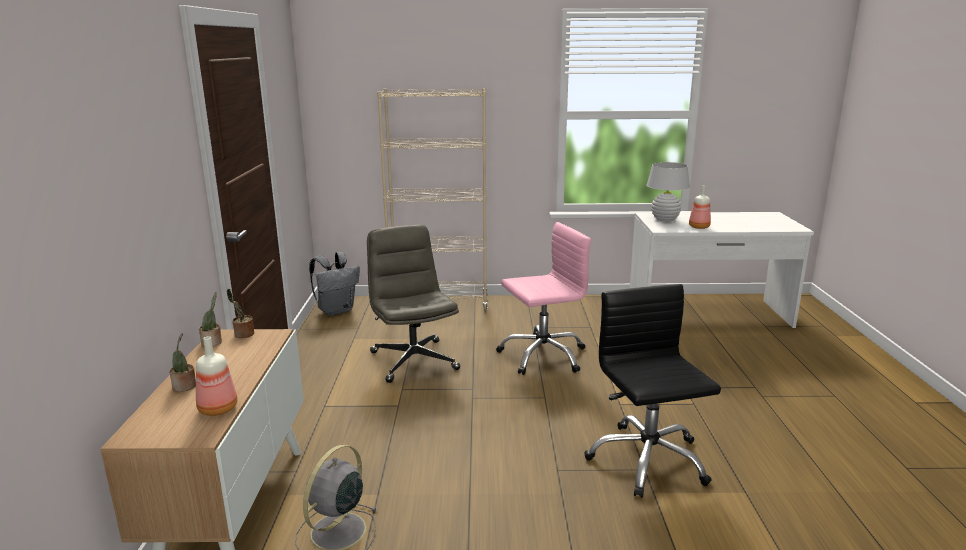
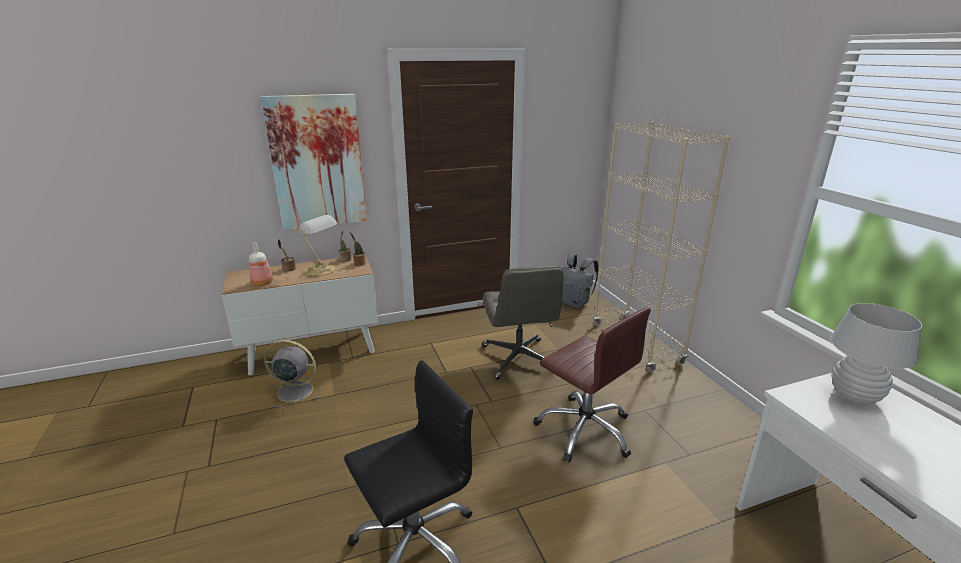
camera: 70 degrees right, 5 degrees up
grey office chair [367,224,460,383] -> grey office chair turned 120 degrees clockwise [482,265,564,380]
pink office chair [496,222,591,375] -> brown office chair [534,307,651,463]
bottle [689,185,711,229] -> none
none -> picture [261,94,367,230]
none -> table lamp [293,215,337,276]

